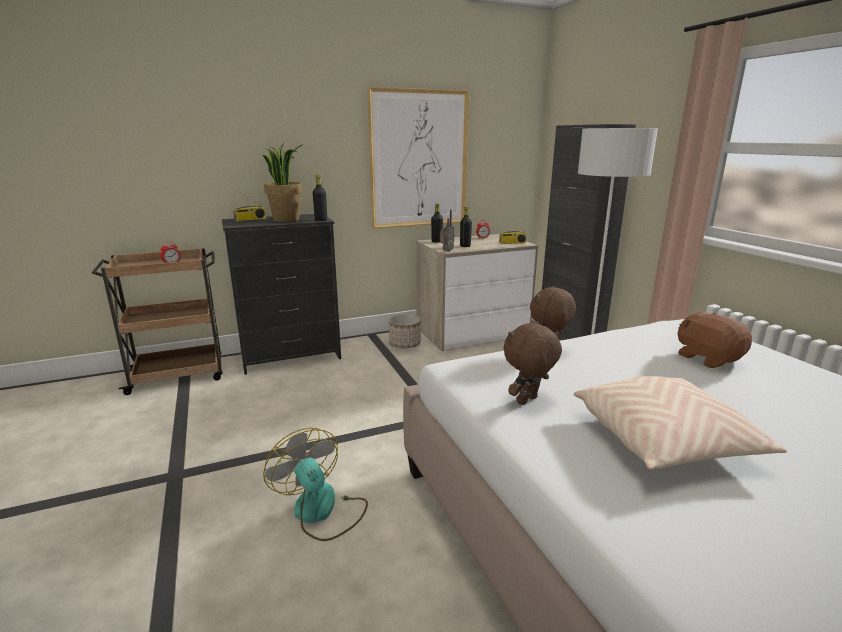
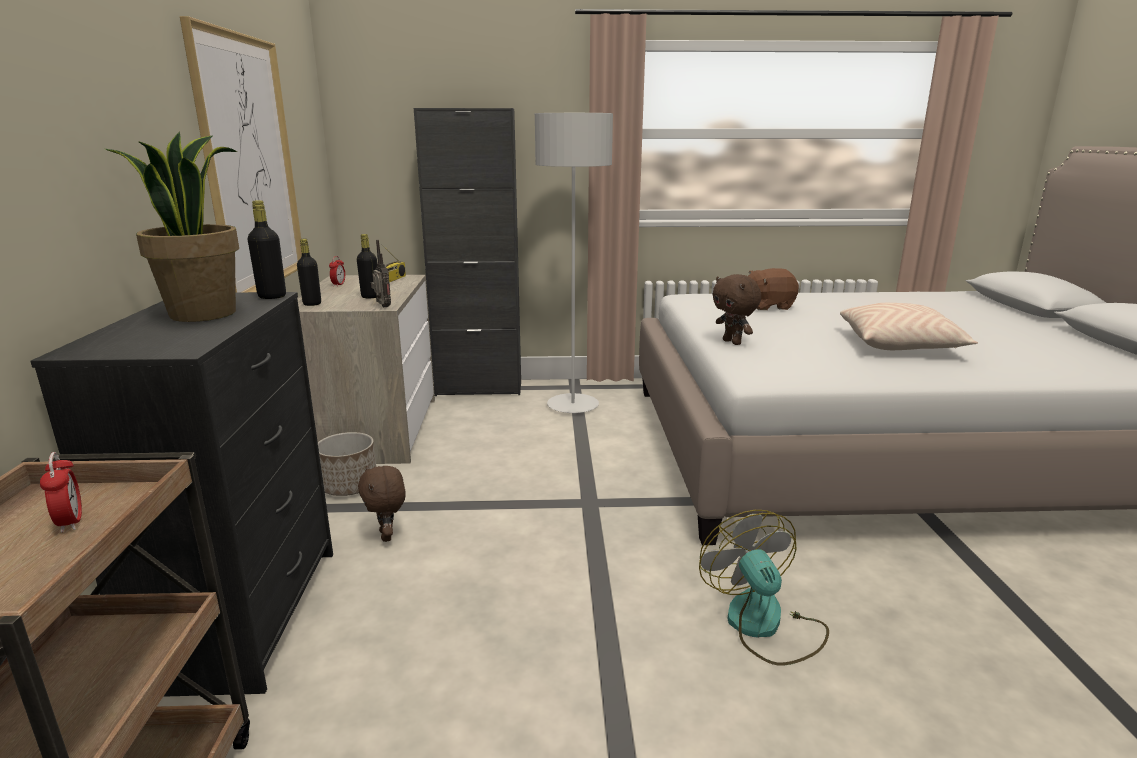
camera: 70 degrees left, 0 degrees up
radio [233,191,266,221] -> none
fan [263,428,368,541] -> fan turned 90 degrees clockwise [699,510,829,666]
brown plush toy [503,321,562,405] -> brown plush toy moved to [358,466,406,542]

